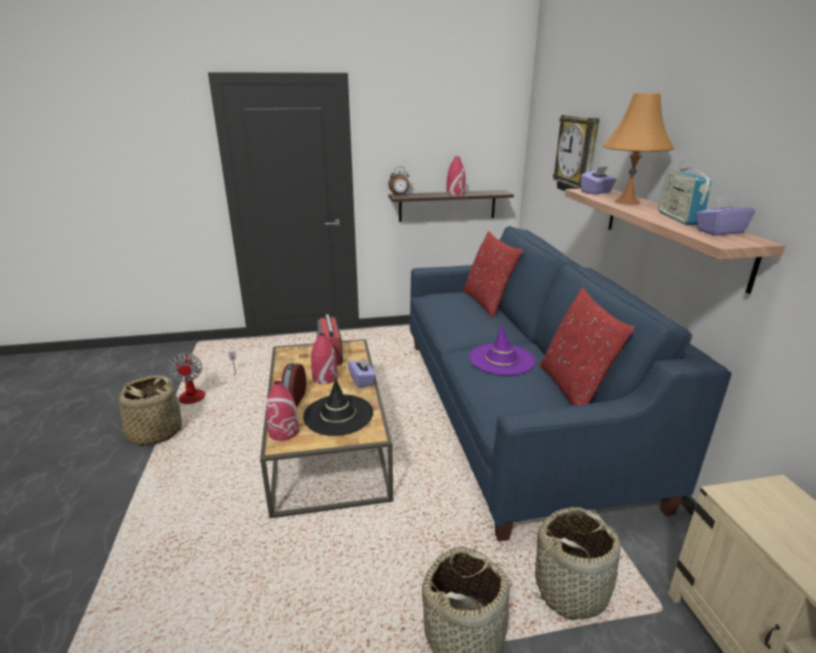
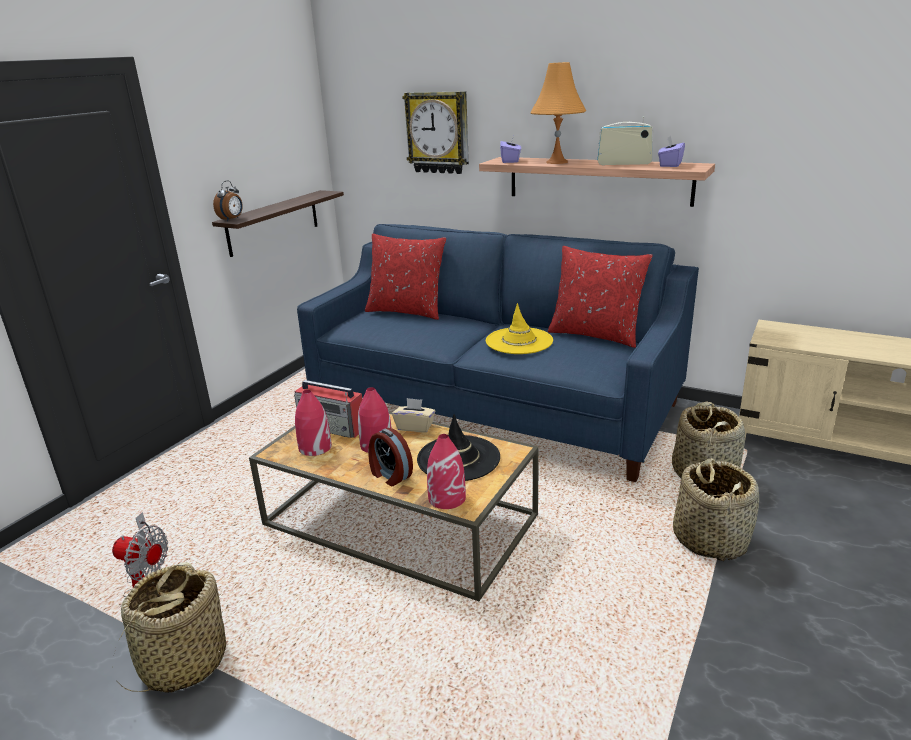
camera: 50 degrees left, 0 degrees up
purple tissue box [348,357,376,388] -> beige tissue box [392,398,435,433]
red vase [446,156,465,196] -> red vase moved to [295,390,332,456]
purple hat [469,324,535,375] -> yellow hat [486,303,553,354]
radio [659,161,712,225] -> radio turned 150 degrees clockwise [597,116,653,165]

